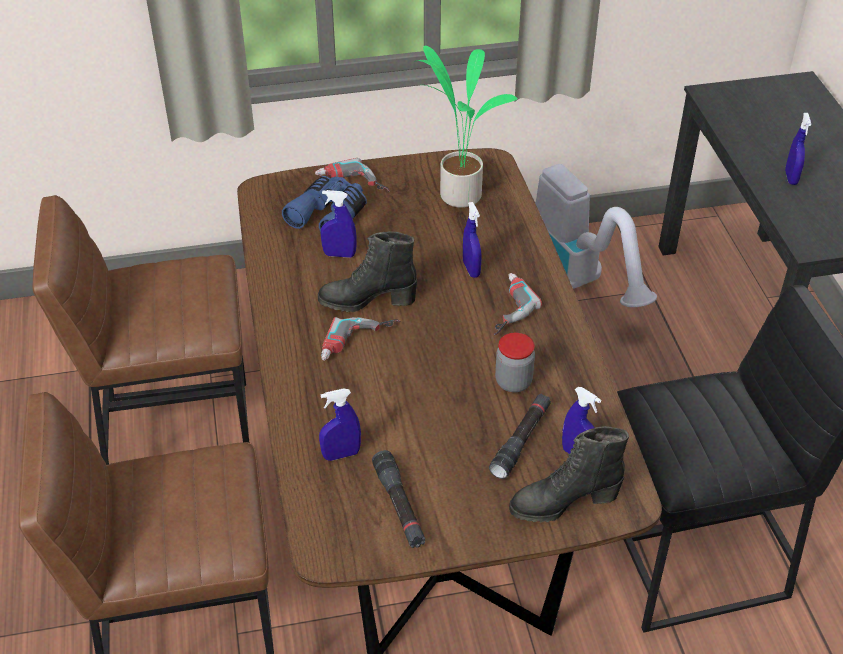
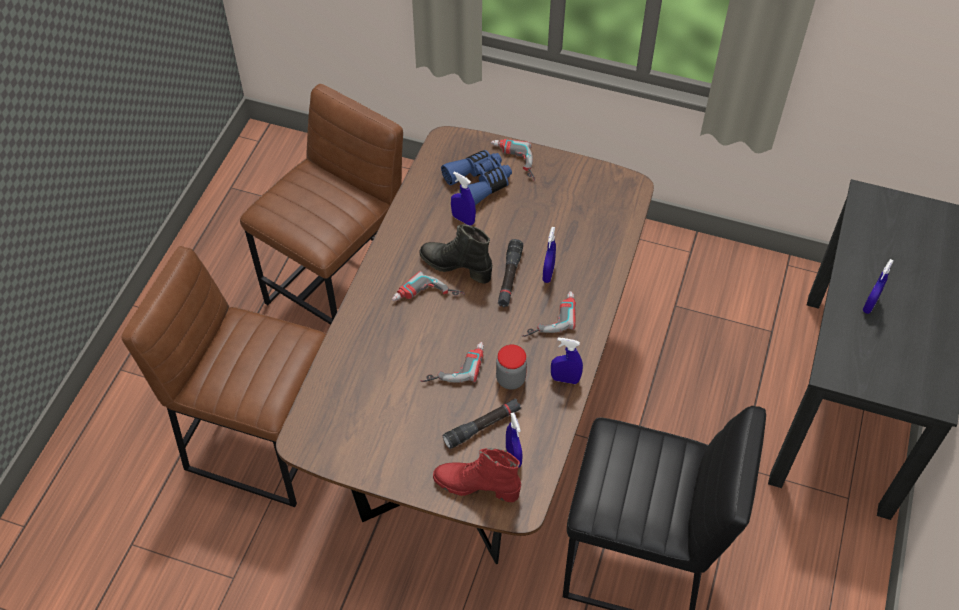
camera: 30 degrees right, 10 degrees up
brown chair [33,195,250,465] -> brown chair turned 105 degrees clockwise [240,84,403,325]
blue spray bottle [319,388,361,461] -> blue spray bottle moved to [551,337,583,384]
black flashlight [372,450,425,548] -> black flashlight moved to [498,239,523,307]
potted plant [414,46,518,208] -> none
black boot [509,426,629,522] -> red boot [433,448,521,502]
vacuum cleaner [535,164,657,307] -> none
none -> power drill [420,342,484,382]

